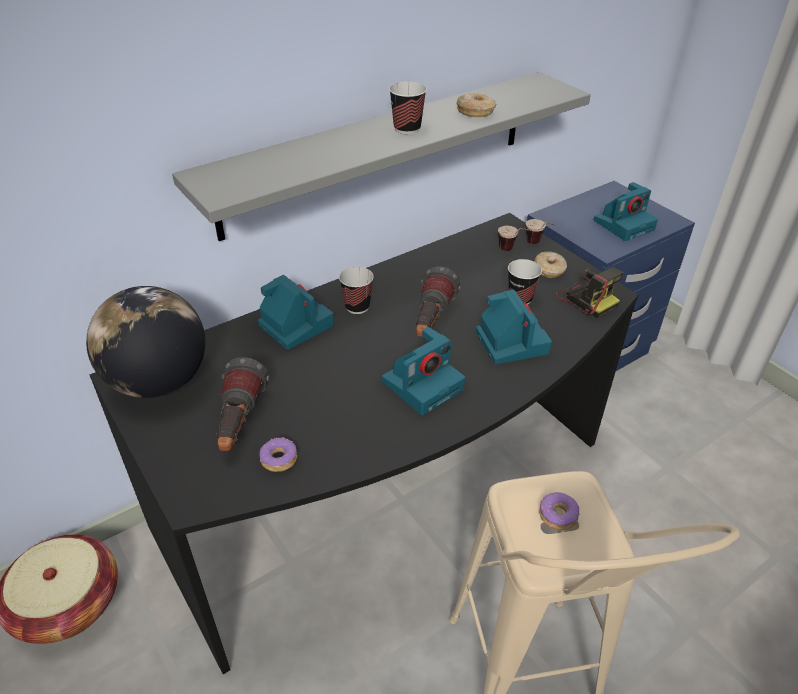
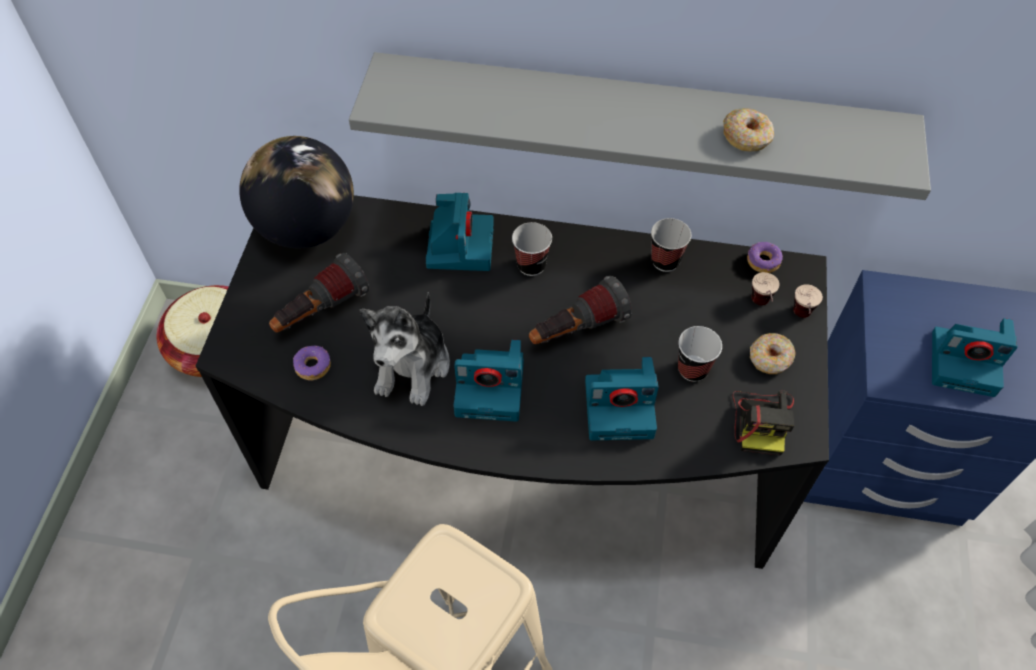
camera: 45 degrees right, 15 degrees up
cup [389,81,427,134] -> cup moved to [651,218,691,272]
camera [476,290,552,365] -> camera turned 60 degrees clockwise [585,357,659,440]
donut [539,492,580,530] -> donut moved to [747,242,783,273]
none -> plush toy [360,292,450,406]

